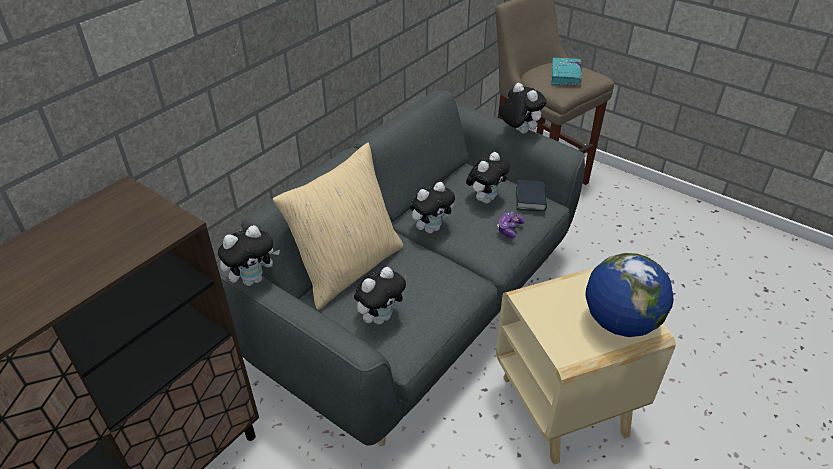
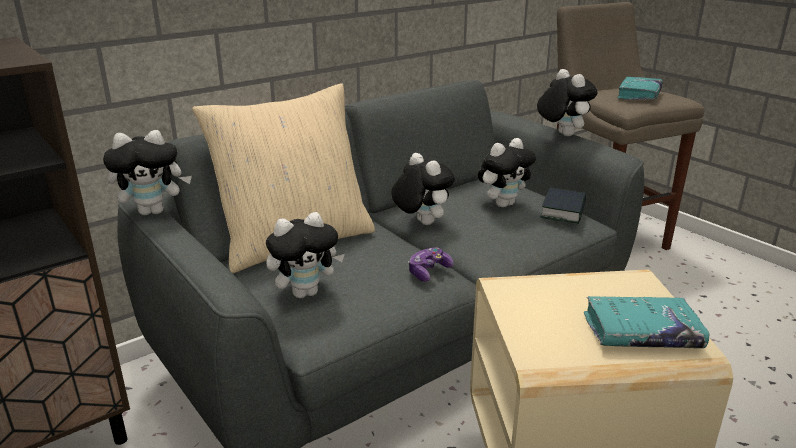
camera: 15 degrees right, 15 degrees down
plush toy [410,182,455,233] -> plush toy turned 105 degrees counterclockwise [391,153,455,225]
game controller [497,211,525,239] -> game controller moved to [409,247,454,282]
globe [585,253,674,337] -> turquoise book [584,296,710,348]

